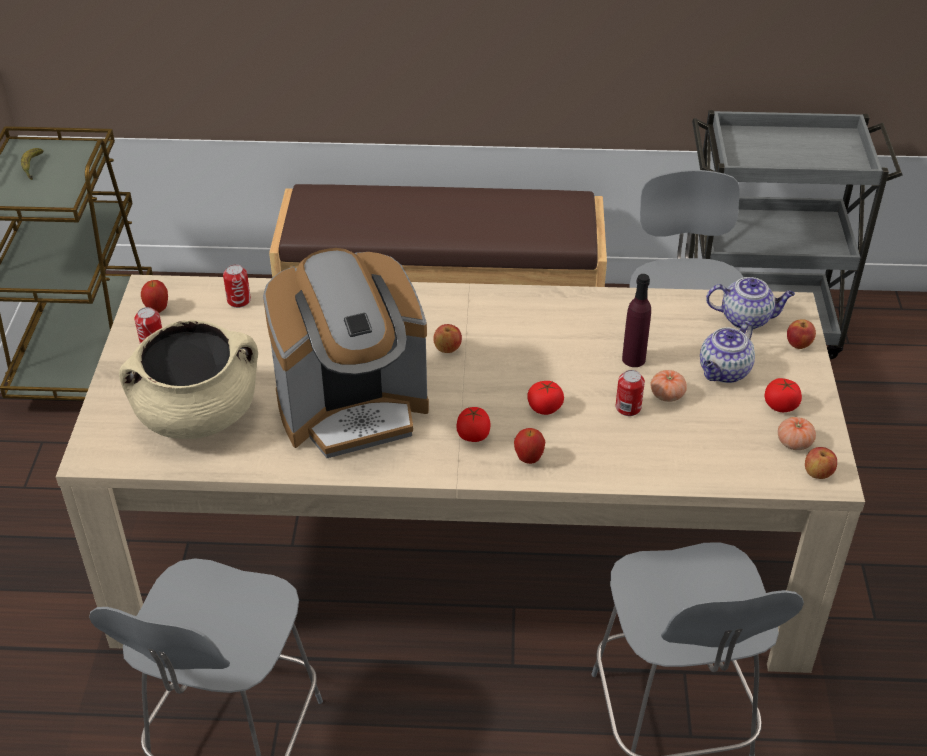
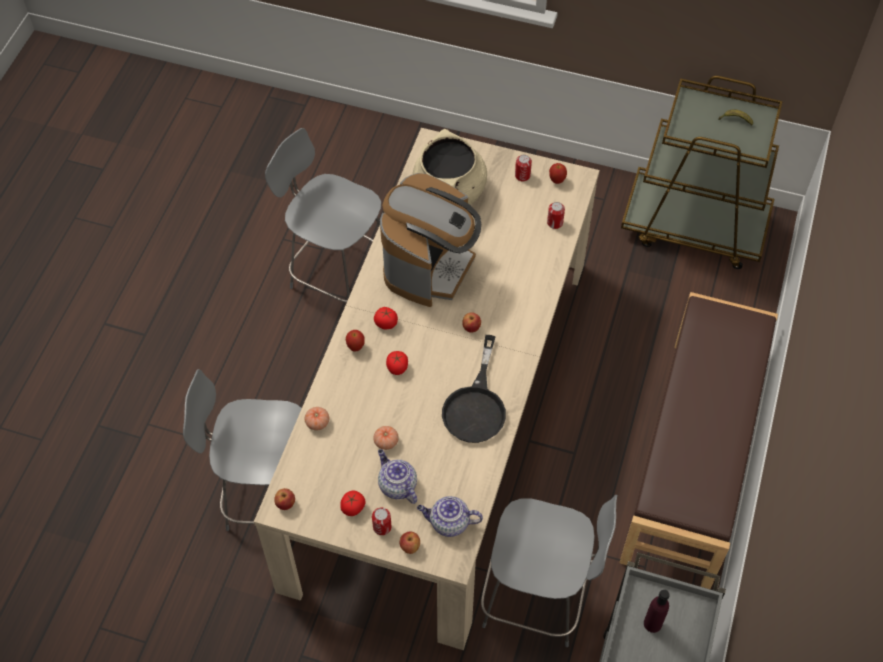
camera: 105 degrees right, 15 degrees up
coffee machine [263,248,429,458] -> coffee machine turned 150 degrees counterclockwise [380,173,481,307]
can [616,370,645,416] -> can moved to [372,508,392,535]
purple bottle [622,274,651,367] -> purple bottle moved to [644,590,670,633]
teapot [706,277,795,329] -> teapot turned 75 degrees clockwise [417,496,483,537]
tomato [778,417,816,450] -> tomato moved to [304,407,330,431]
none -> black frying pan [442,335,506,443]

